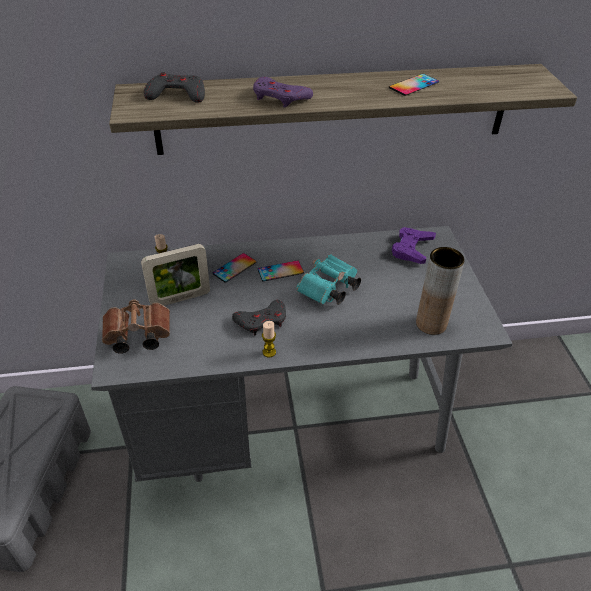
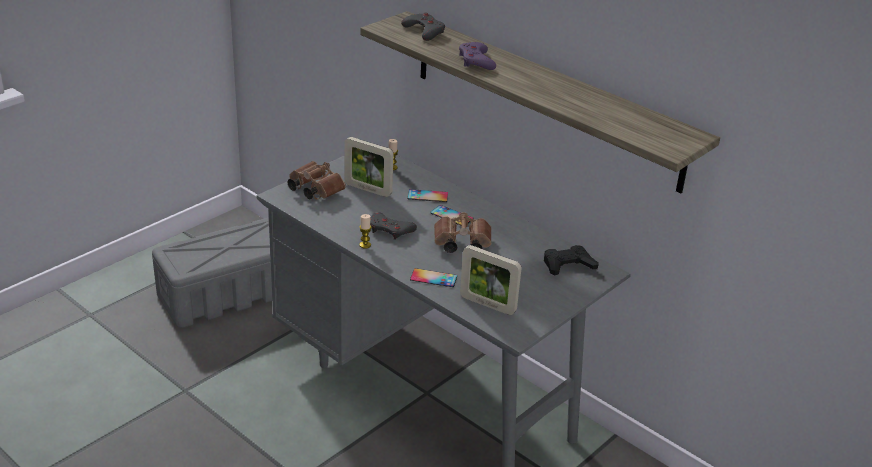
camera: 50 degrees right, 10 degrees down
turquoise binoculars [297,254,361,305] -> brown binoculars [434,212,491,253]
phone [389,74,439,96] -> phone moved to [410,268,457,287]
purple game controller [392,227,436,264] -> black game controller [544,245,599,275]
brown vase [416,247,465,335] -> picture frame [460,245,522,315]

